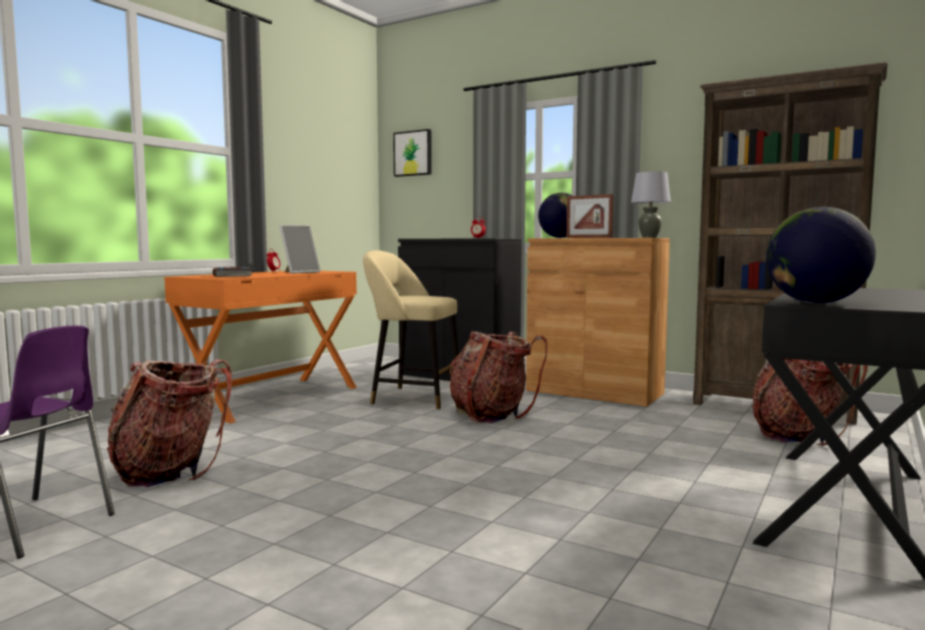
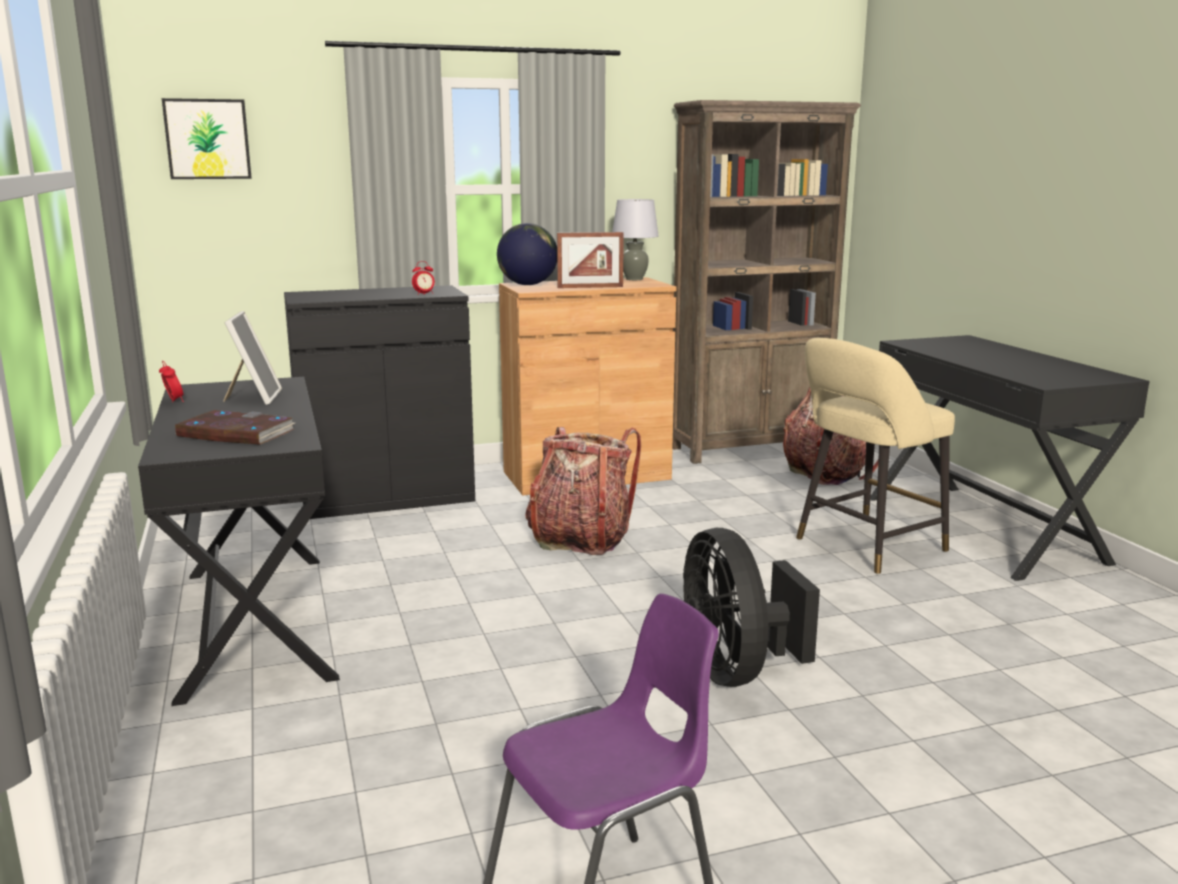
camera: 50 degrees left, 10 degrees up
backpack [107,359,232,487] -> none
orange desk [164,271,357,423] -> black desk [138,377,340,706]
beige stool [363,250,459,410] -> beige stool moved to [796,338,955,574]
globe [766,207,876,304] -> none
none -> black fan [683,528,820,687]

